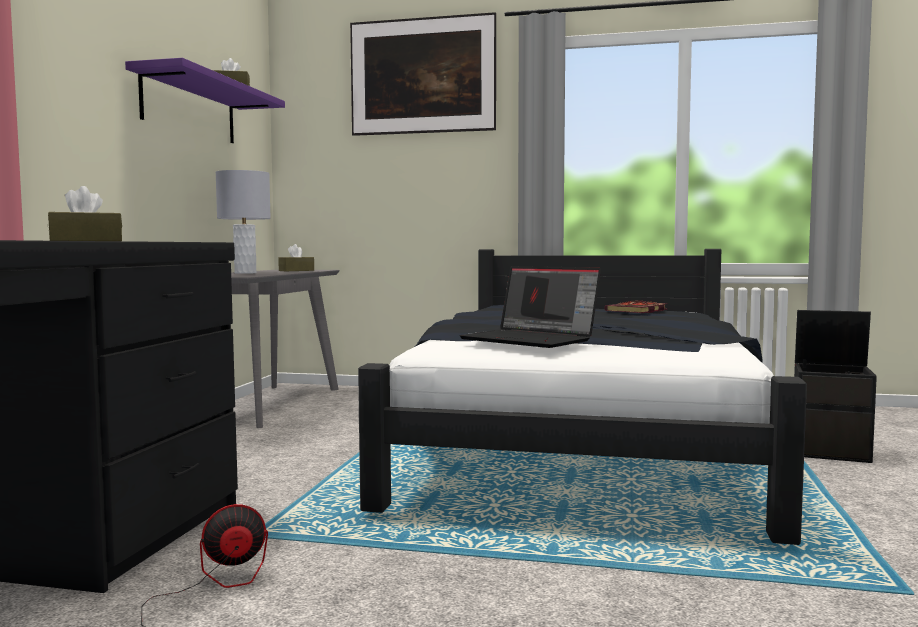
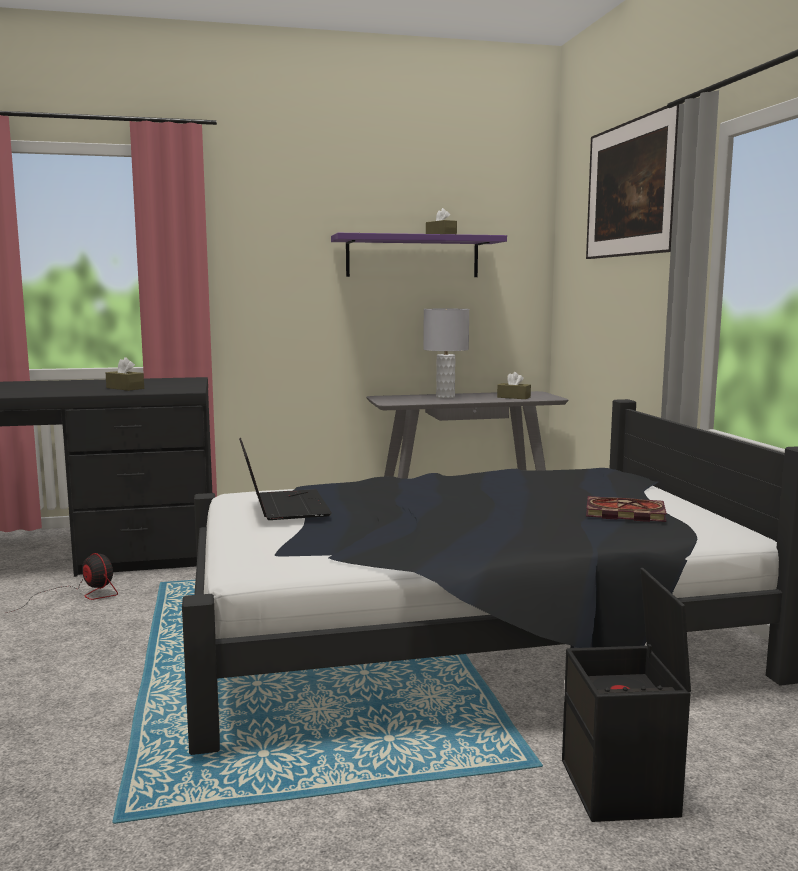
camera: 65 degrees right, 5 degrees up
laptop [460,266,601,348] -> laptop turned 150 degrees clockwise [239,437,332,520]

